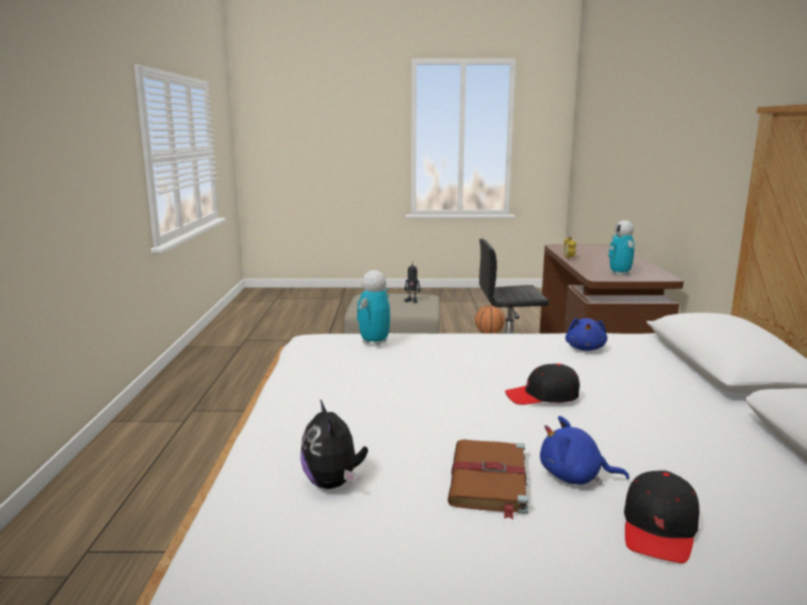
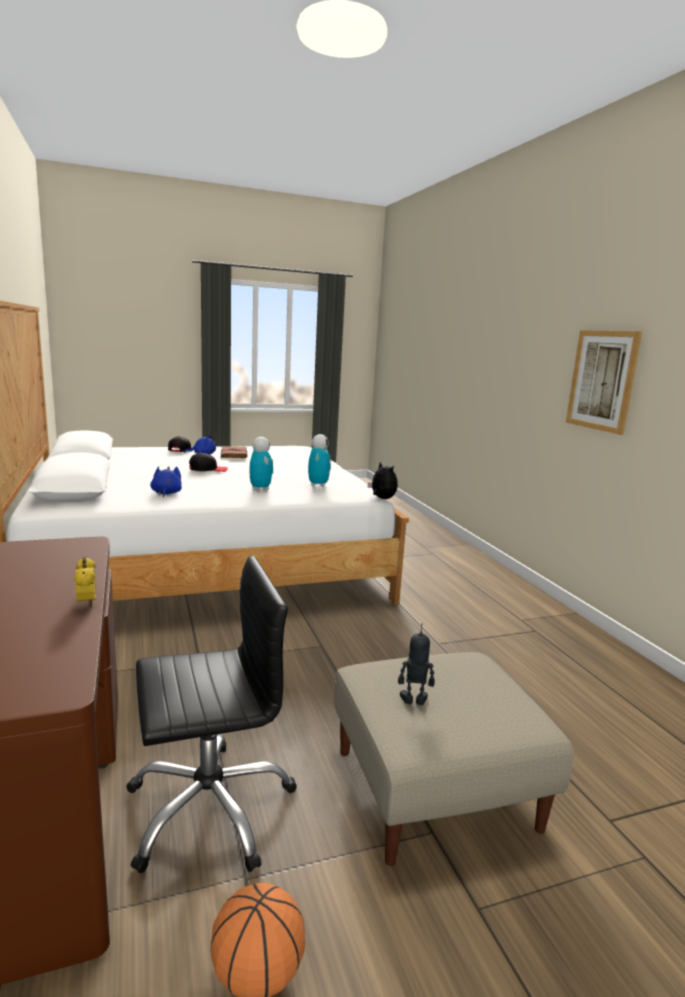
camera: 160 degrees right, 0 degrees up
plush toy [301,399,368,489] -> plush toy moved to [368,462,398,499]
toy robot [608,220,635,276] -> toy robot moved to [249,437,273,491]
none -> picture [566,330,642,435]

